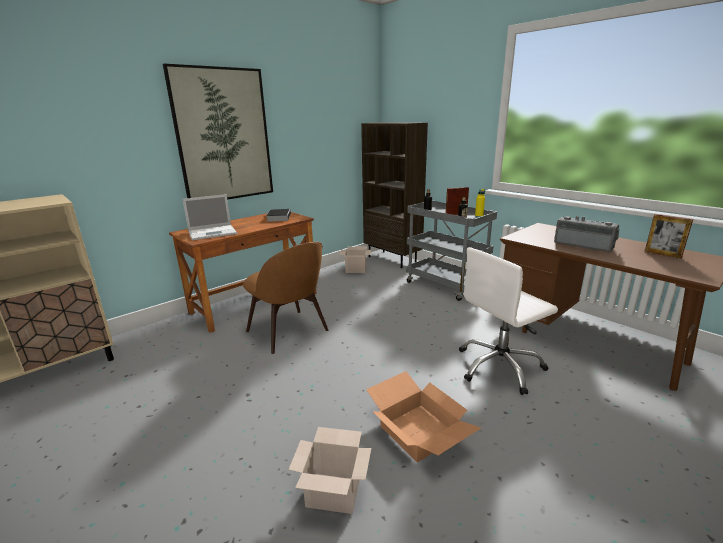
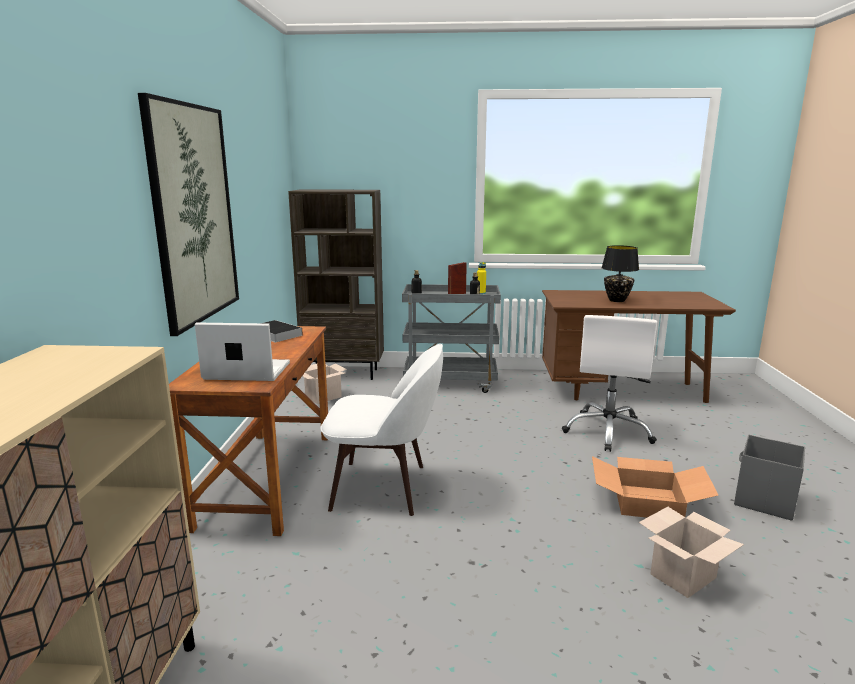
camera: 45 degrees left, 5 degrees down
laptop [182,194,237,241] -> laptop turned 105 degrees counterclockwise [195,322,290,381]
brown chair [243,242,328,354] -> white chair [320,344,443,516]
radio [554,216,619,252] -> black table lamp [601,245,639,302]
picture frame [645,214,693,259] -> none
none -> grey storage box [734,435,805,521]

